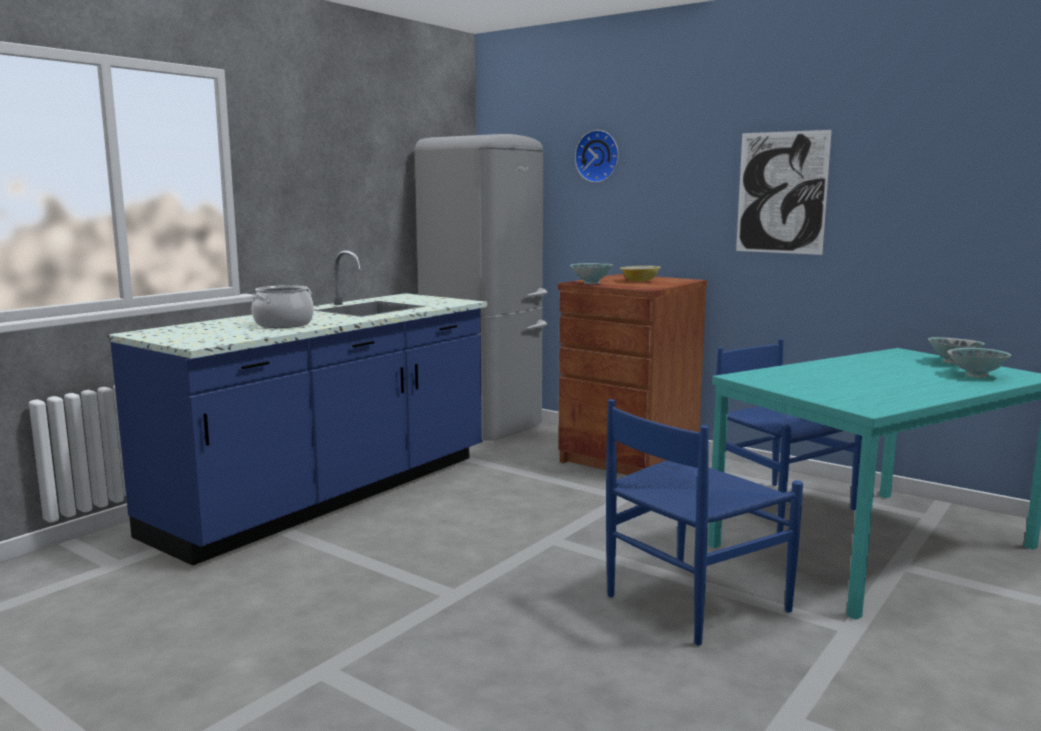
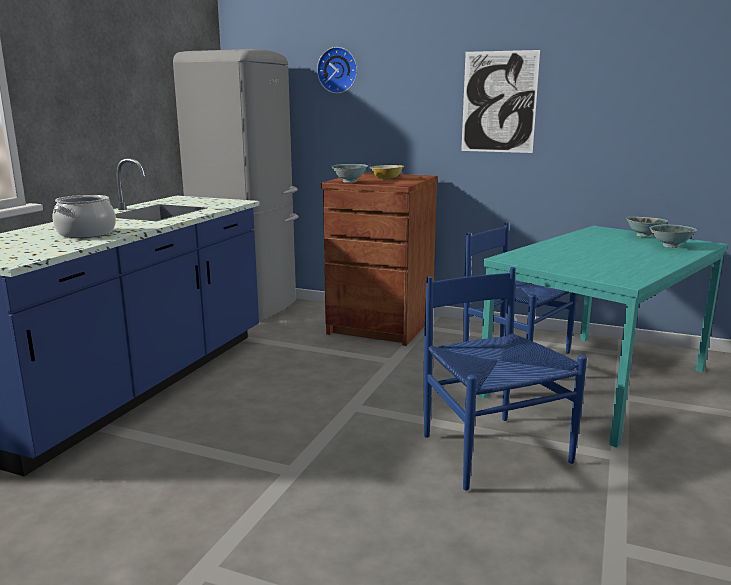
camera: 15 degrees left, 5 degrees up
blue chair [606,399,803,645] -> blue chair turned 120 degrees clockwise [424,267,587,490]

